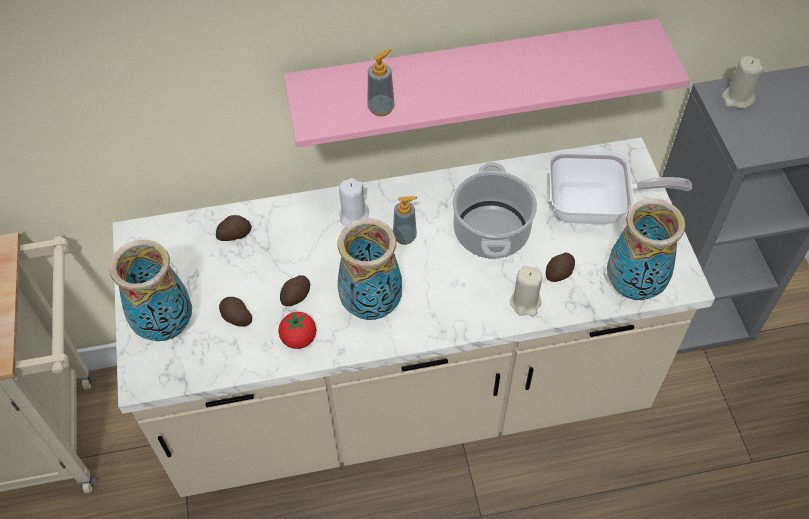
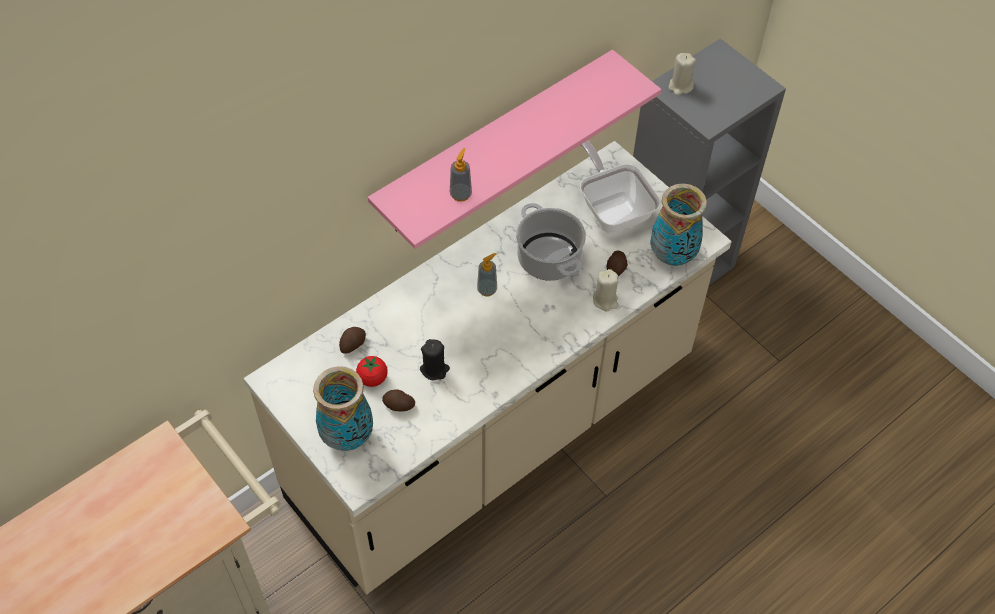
camera: 30 degrees left, 0 degrees up
tomato [278,312,316,349] -> tomato moved to [356,356,388,387]
potato [280,275,310,306] -> black candle [420,339,450,380]
vase [338,218,402,320] -> none
white candle [339,178,369,226] -> none
frying pan [549,149,692,224] -> frying pan turned 90 degrees counterclockwise [580,140,660,233]

